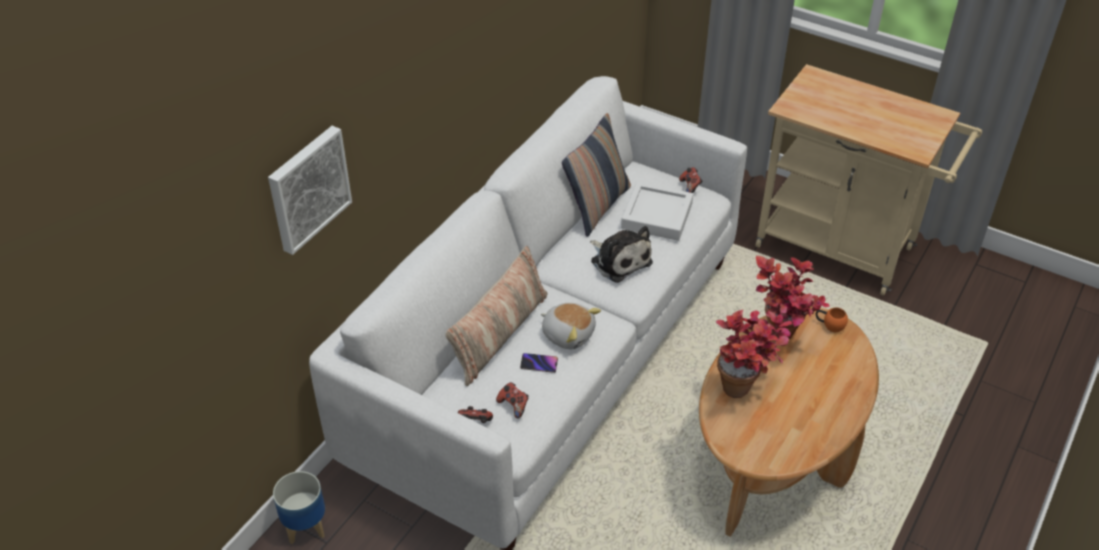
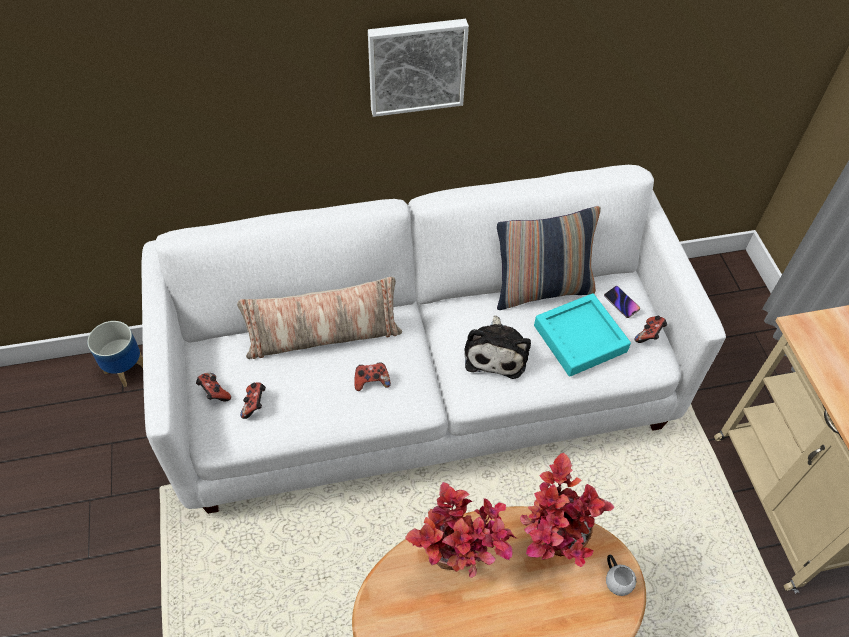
camera: 45 degrees right, 10 degrees up
picture [268,126,352,255] -> picture moved to [368,19,469,117]
phone [520,353,558,373] -> phone moved to [604,286,640,318]
plush toy [541,303,601,349] -> game controller [354,362,391,391]
white tray [621,182,693,241] -> turquoise tray [534,293,631,377]
orange mug [816,307,848,332] -> white mug [606,554,636,596]

